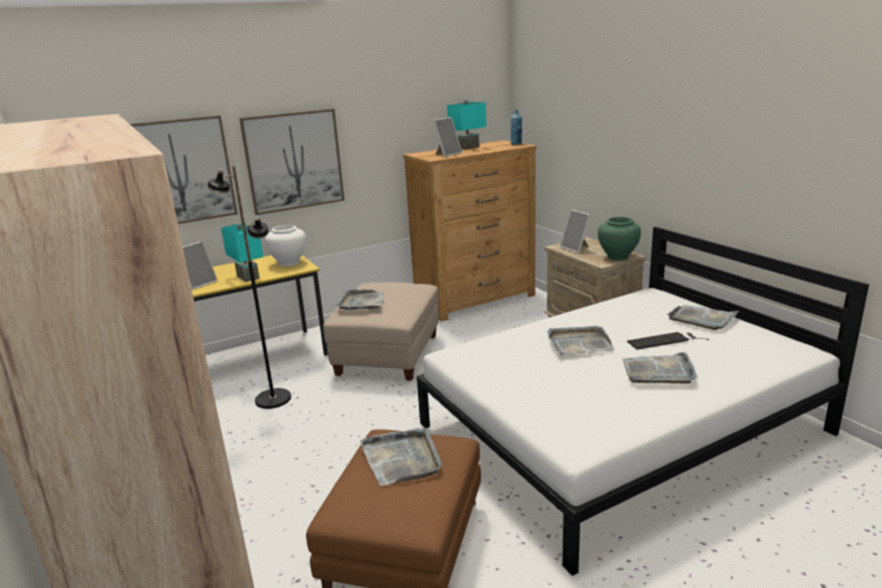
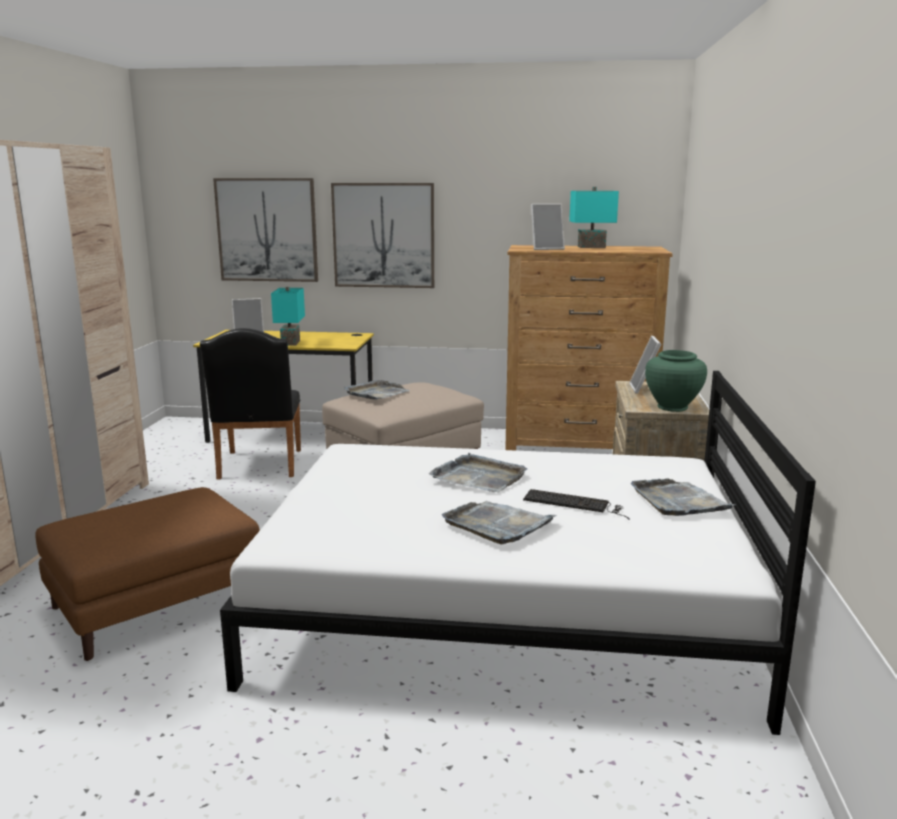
camera: 35 degrees right, 5 degrees down
black floor lamp [207,166,291,409] -> black chair [200,328,301,479]
white vase [265,225,306,267] -> none
grey tray [360,428,442,486] -> none
blue bottle [511,110,522,145] -> none

